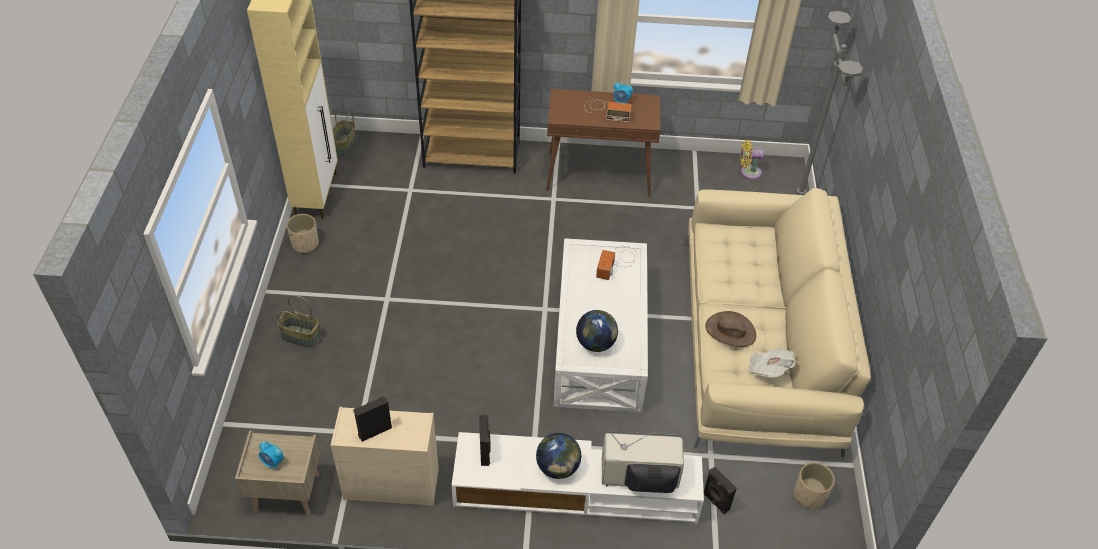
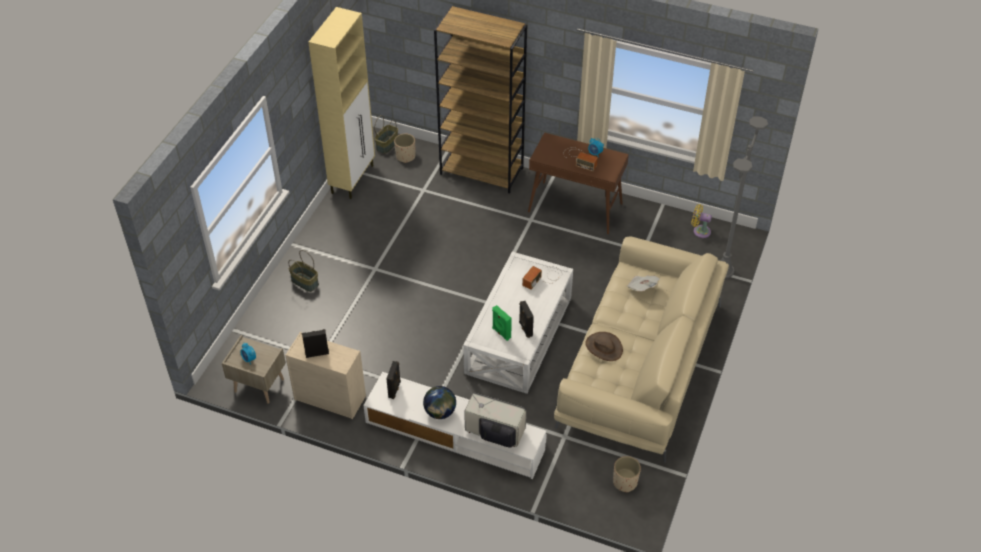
camera: 20 degrees right, 0 degrees up
beige planter [286,214,319,254] -> beige planter moved to [394,133,415,163]
globe [576,310,618,352] -> green speaker [492,305,512,341]
black speaker [704,467,737,514] -> black speaker moved to [519,301,534,338]
newspaper [748,348,795,378] -> newspaper moved to [626,275,660,291]

